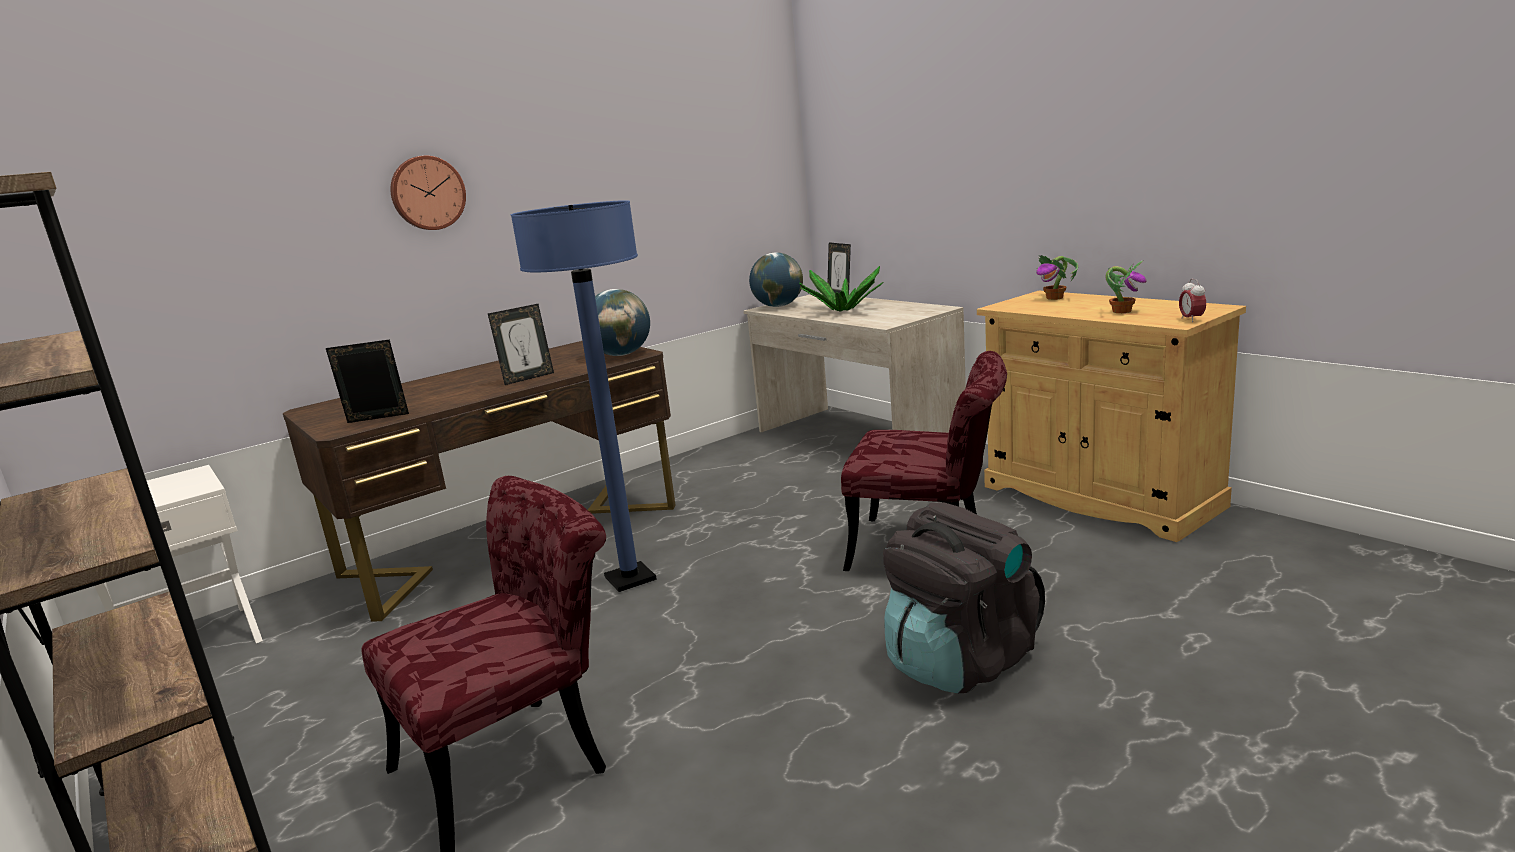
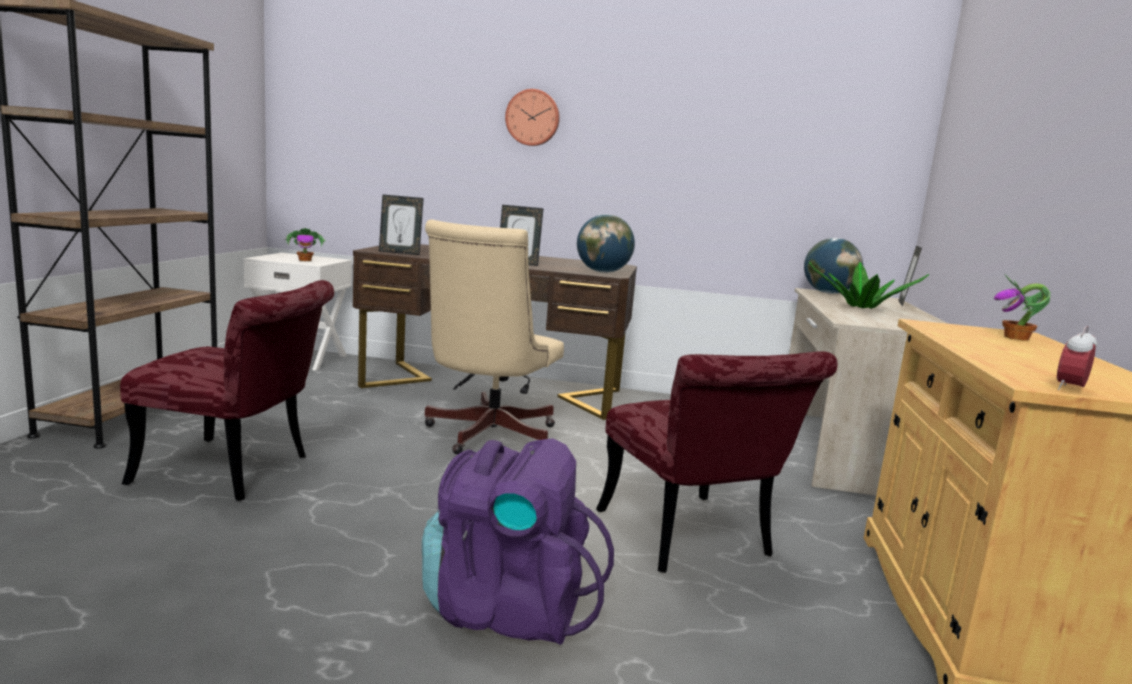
camera: 45 degrees right, 5 degrees down
picture frame [326,339,409,423] -> picture frame turned 150 degrees clockwise [379,194,424,255]
blue floor lamp [511,200,657,592] -> beige office chair [425,220,564,454]
black backpack [883,502,1045,693] -> purple backpack [422,438,614,645]
potted plant [1105,261,1147,313] -> potted plant moved to [285,228,325,261]

